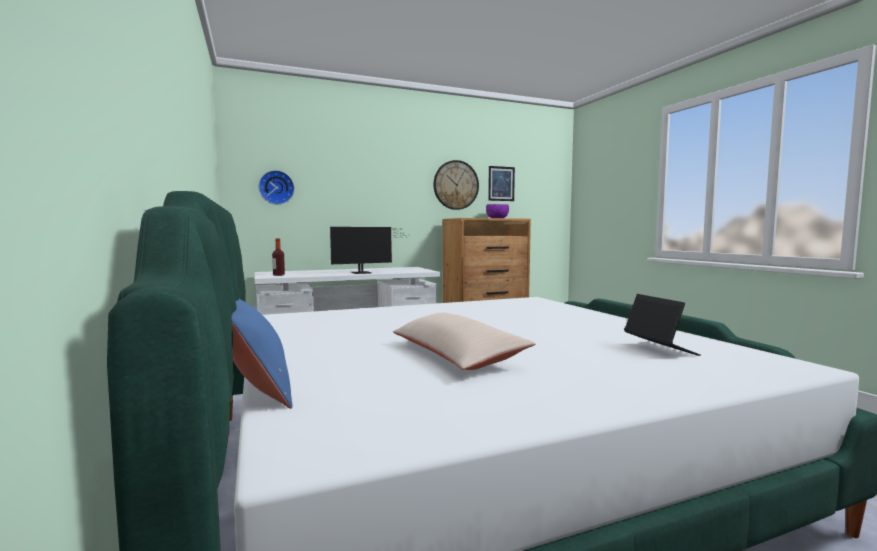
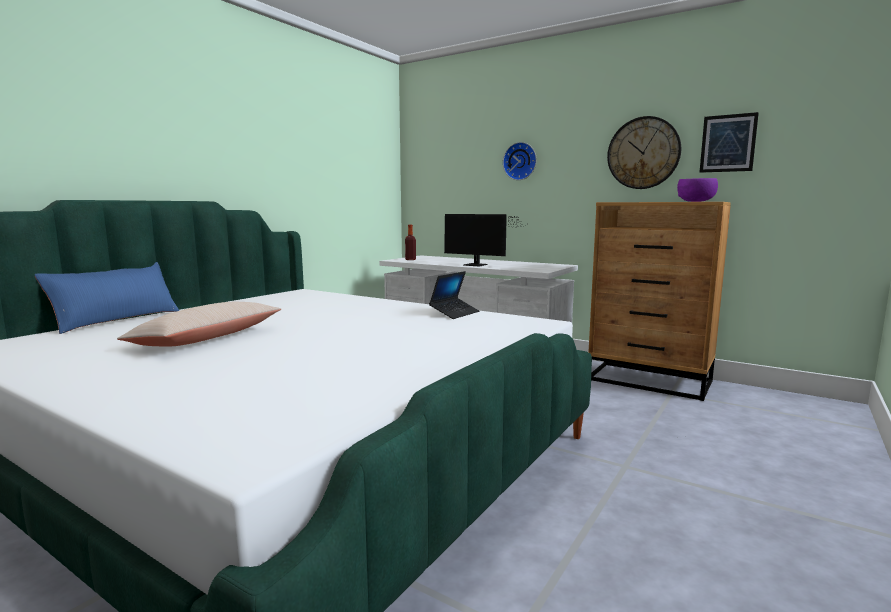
camera: 55 degrees right, 5 degrees up
wall clock [258,170,295,205] -> wall clock moved to [503,142,537,180]
laptop [624,294,701,356] -> laptop moved to [429,271,479,319]

